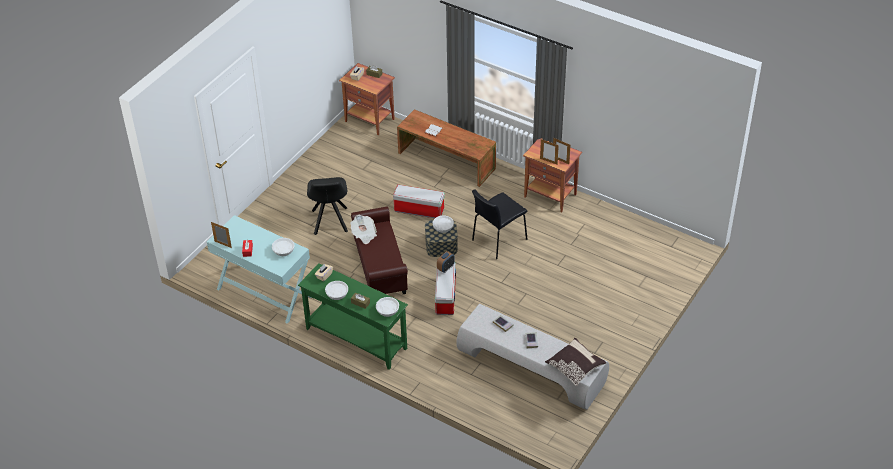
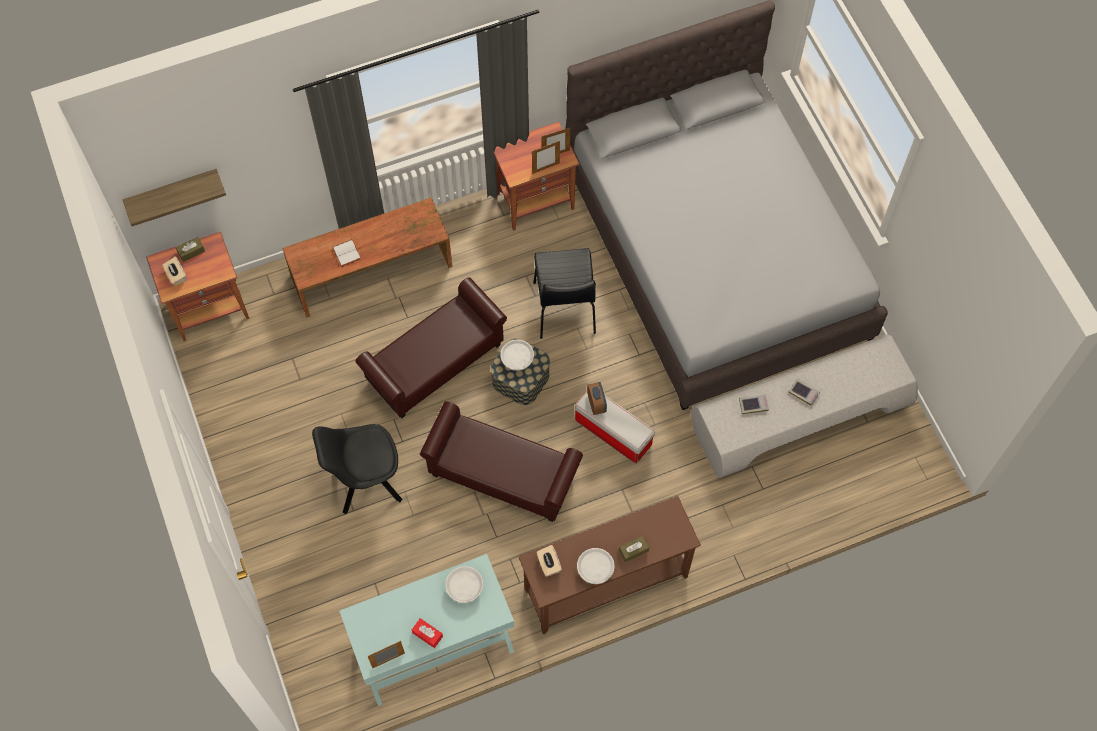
camera: 55 degrees left, 20 degrees up
green console table [298,263,408,370] -> brown console table [519,496,701,634]
black chair [307,177,348,235] -> black chair turned 135 degrees clockwise [312,424,402,514]
newspaper [350,215,377,244] -> none
white bowl [376,297,399,317] -> none
storage box [393,185,445,218] -> brown ottoman [356,277,507,418]
pillow [545,338,606,386] -> none
none -> shelf [123,169,226,226]
none -> grey bed [565,0,888,410]

